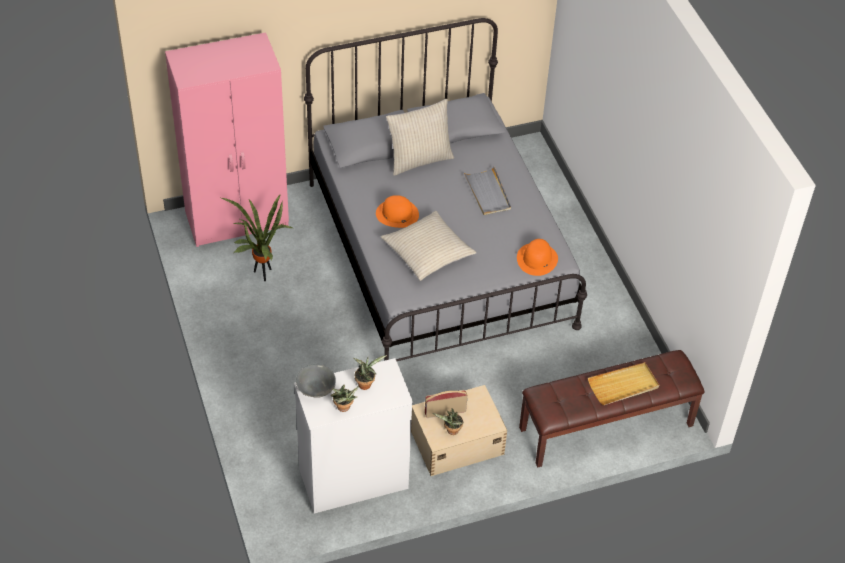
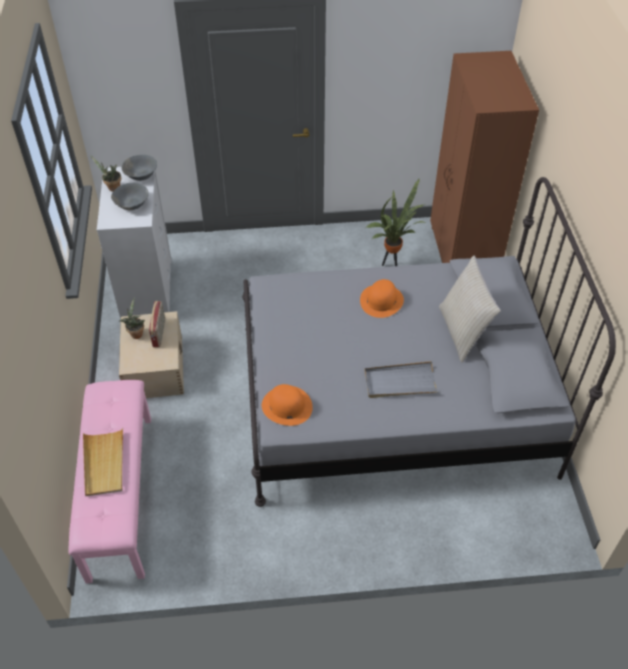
camera: 105 degrees right, 0 degrees up
pink wardrobe [165,32,289,247] -> brown wardrobe [430,51,539,263]
potted plant [353,355,387,390] -> grey bowl [111,183,149,210]
beige pillow [381,211,477,281] -> none
brown bench [519,350,705,467] -> pink bench [68,380,151,584]

